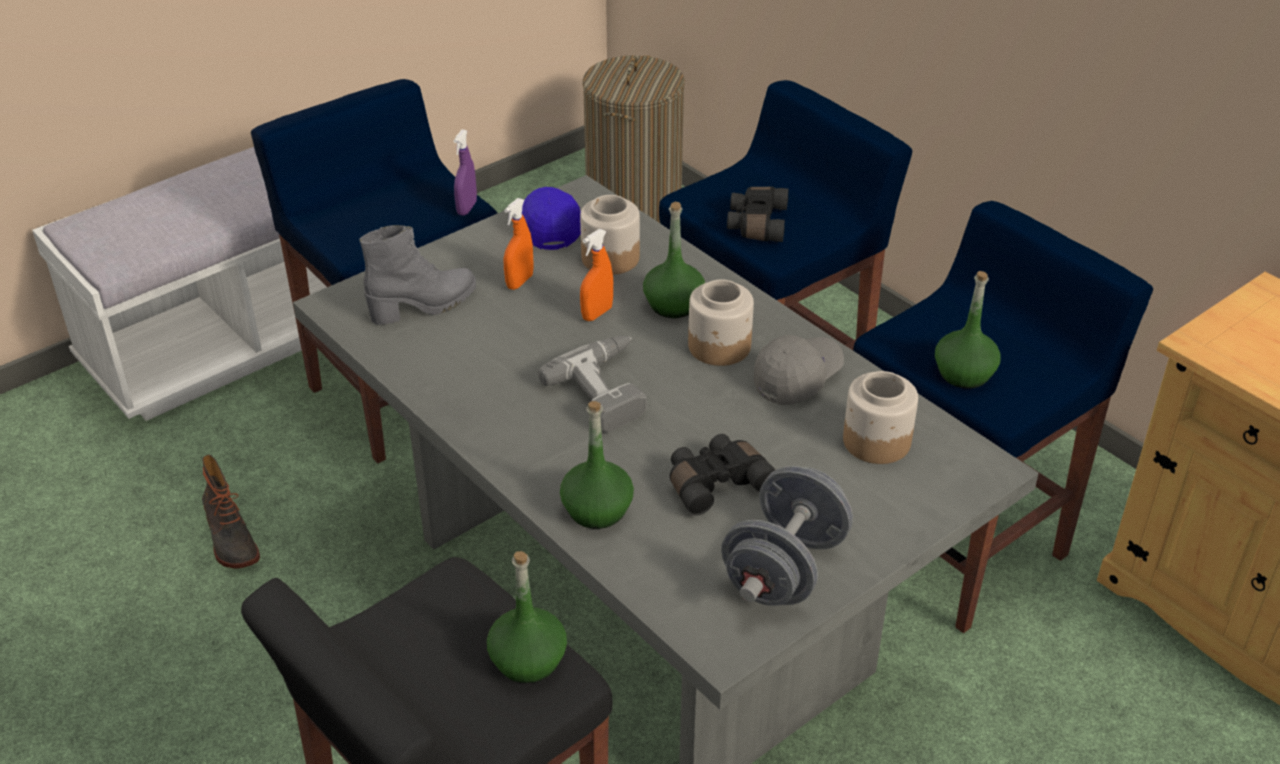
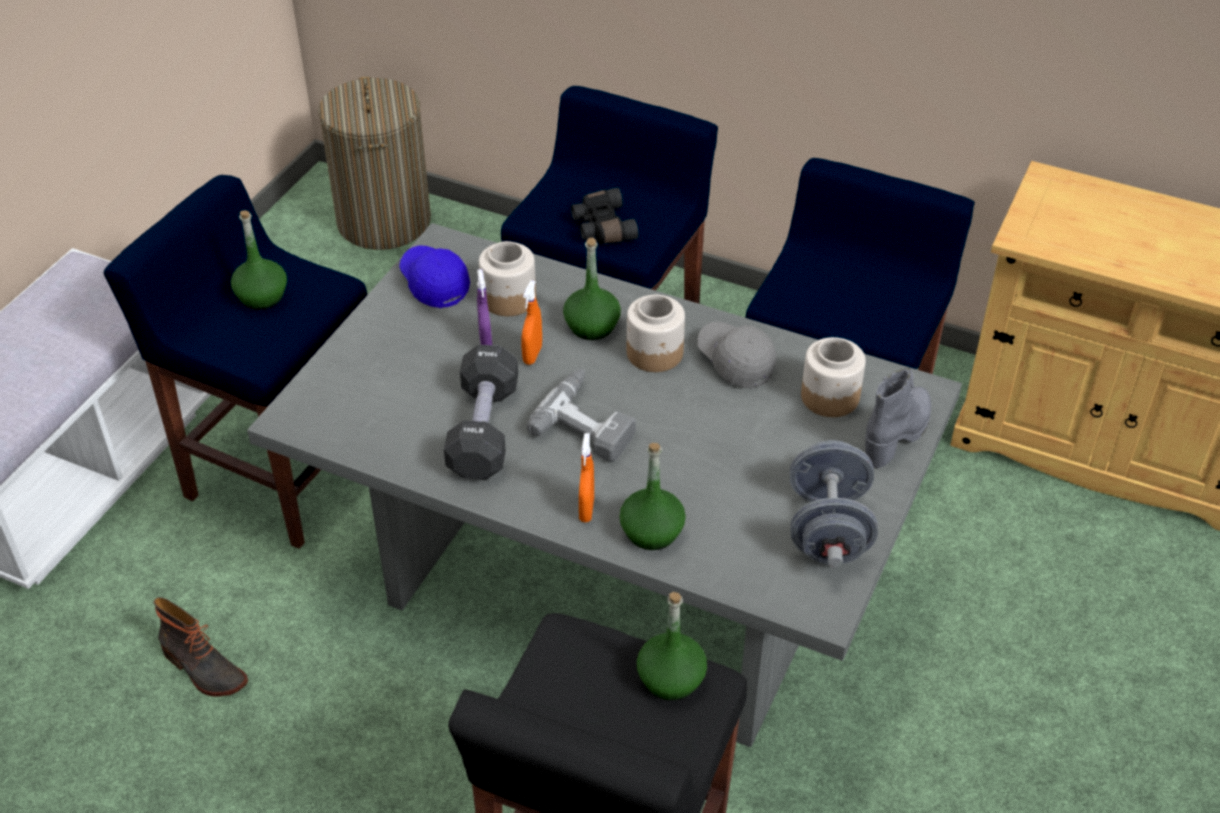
camera: 25 degrees left, 5 degrees up
grey boot [359,225,476,325] -> grey boot moved to [865,368,931,469]
purple spray bottle [453,129,477,215] -> purple spray bottle moved to [477,269,492,345]
orange spray bottle [503,198,534,290] -> orange spray bottle moved to [579,433,594,522]
black binoculars [670,434,775,516] -> none
grey cap [753,335,844,405] -> grey cap turned 60 degrees counterclockwise [697,322,776,389]
green bottle [935,271,1001,389] -> green bottle moved to [231,210,287,309]
none -> black dumbbell [444,345,518,479]

